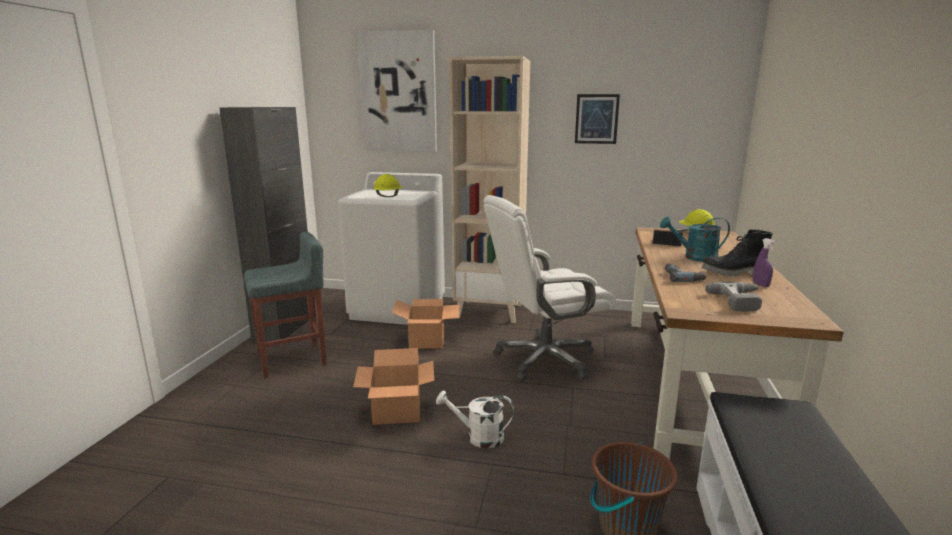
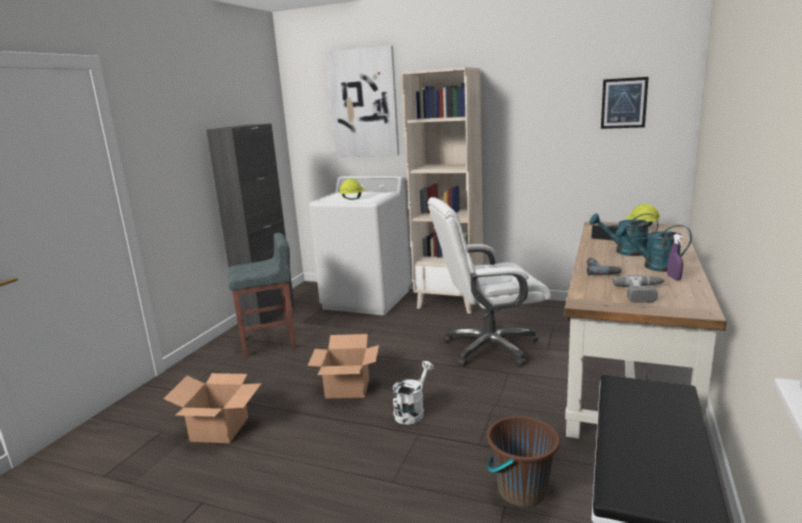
camera: 10 degrees right, 0 degrees up
cardboard box [392,299,460,349] -> cardboard box moved to [164,373,262,443]
white watering can [436,390,514,448] -> white watering can turned 105 degrees clockwise [393,361,434,424]
picture [575,94,620,144] -> picture moved to [601,77,649,129]
black boot [702,229,773,276] -> turquoise watering can [615,225,692,272]

